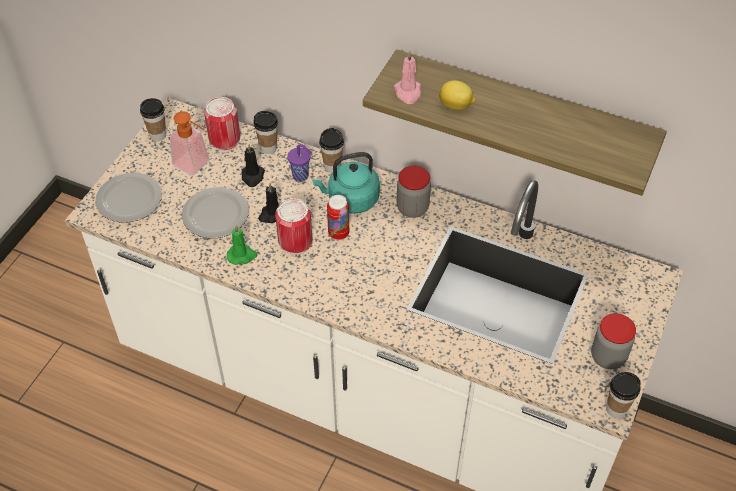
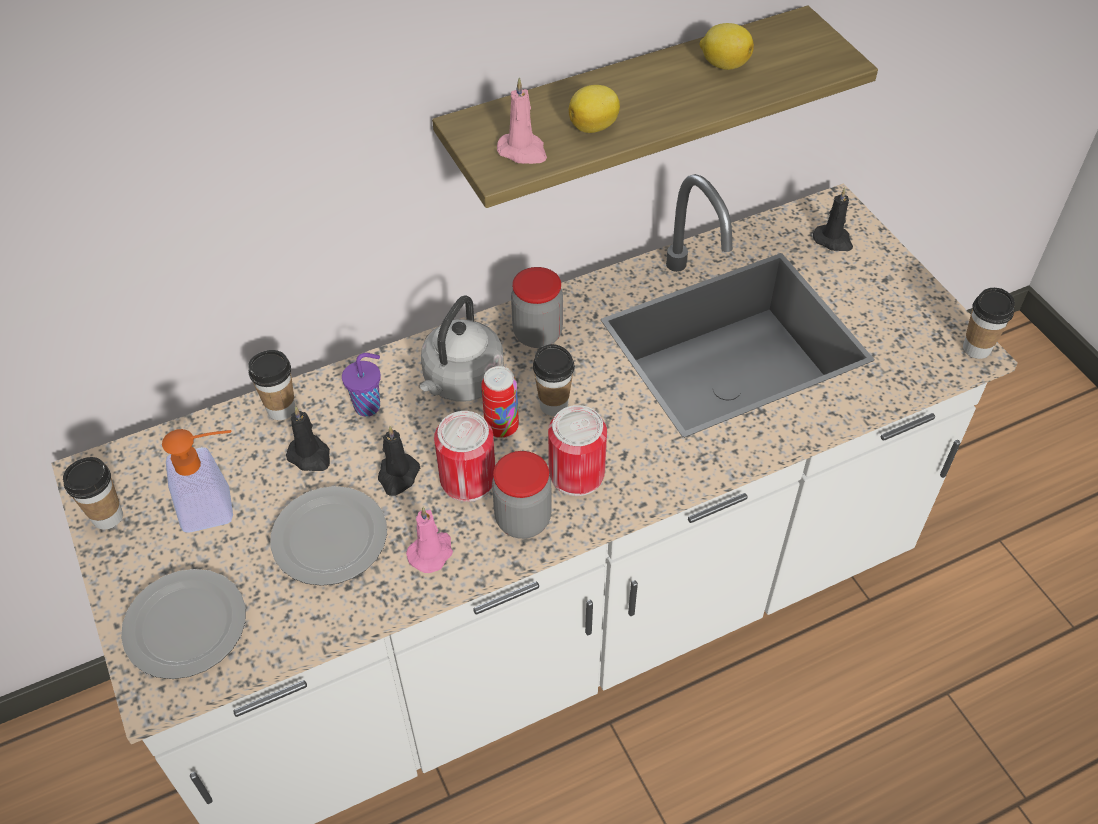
camera: 50 degrees left, 0 degrees up
can [204,97,240,150] -> can moved to [548,405,607,496]
green candle [227,225,258,265] -> pink candle [406,507,453,573]
turquoise kettle [312,152,380,214] -> grey kettle [420,295,504,402]
cup [319,128,344,173] -> cup moved to [533,344,575,416]
jar [591,313,636,369] -> jar moved to [492,451,552,539]
none -> lemon [699,23,754,70]
none -> black candle [813,188,853,251]

